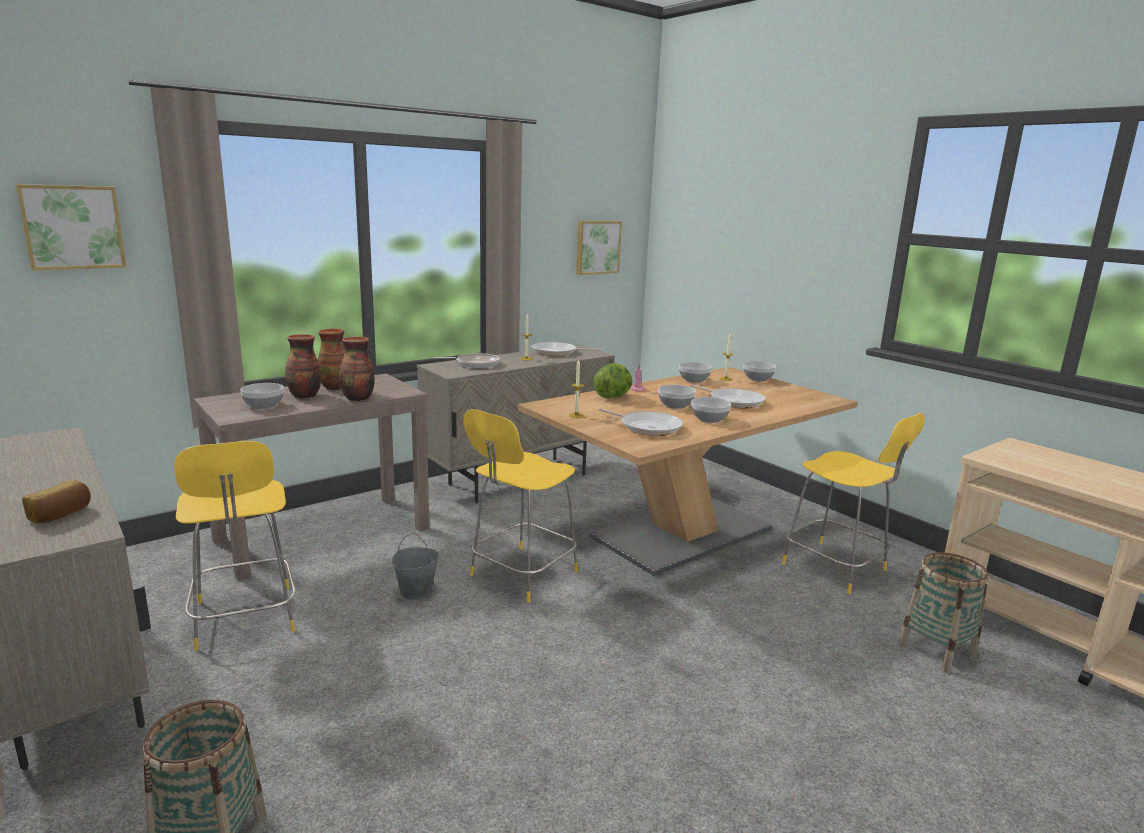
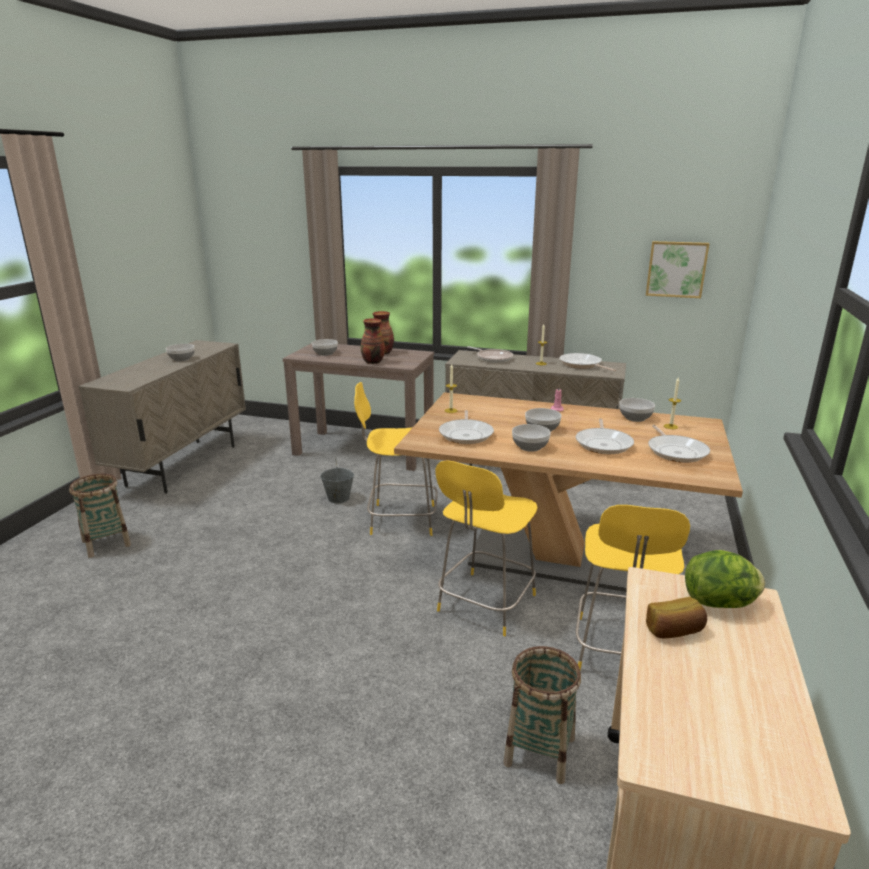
camera: 55 degrees right, 5 degrees up
picture [16,184,126,270] -> none
bread [22,480,91,523] -> bread moved to [646,597,707,638]
yellow chair [174,441,296,650] -> yellow chair moved to [435,460,538,636]
vase [285,334,321,399] -> none
lettuce [593,363,632,398] -> lettuce moved to [685,550,765,608]
bowl [743,361,776,381] -> bowl moved to [166,344,195,361]
none -> frying pan [648,425,710,463]

